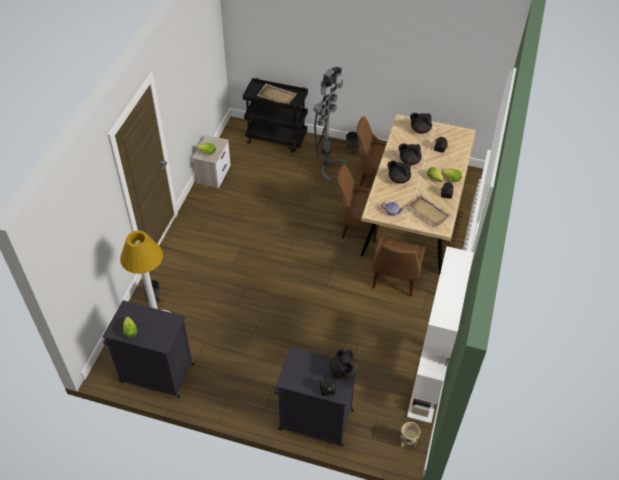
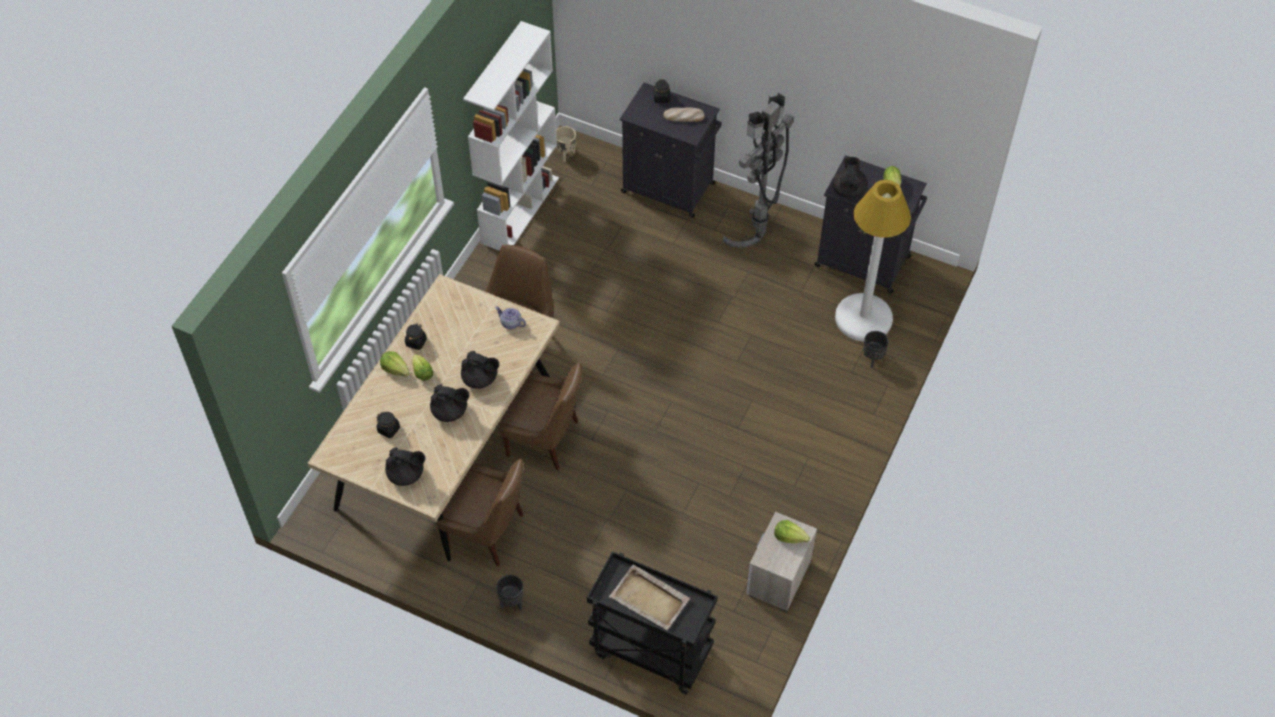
camera: 170 degrees left, 5 degrees up
grey floor lamp [314,66,347,182] -> grey floor lamp moved to [723,93,794,248]
black teapot [330,349,358,379] -> black teapot moved to [833,157,868,198]
beige tray [405,194,452,227] -> none
none -> bread [663,107,705,122]

